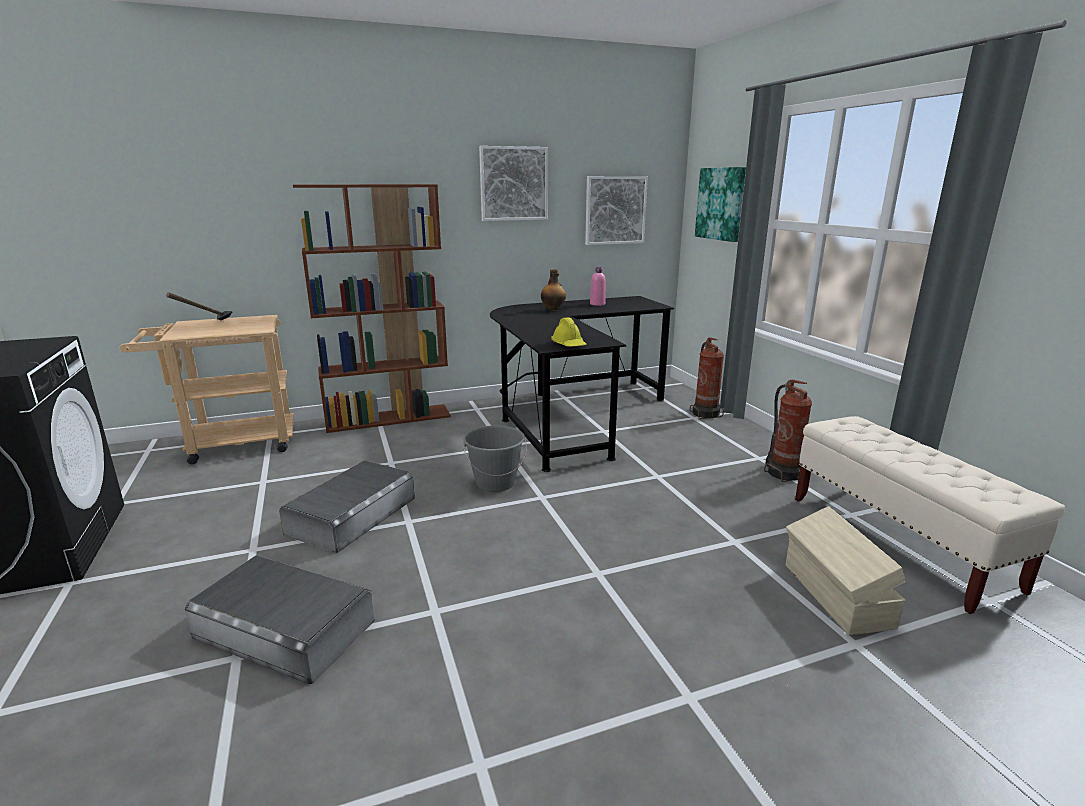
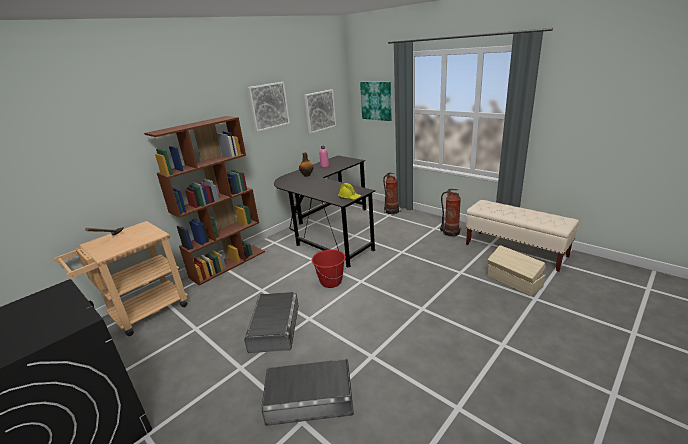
camera: 25 degrees left, 5 degrees up
grey bucket [463,426,527,492] -> red bucket [312,250,346,288]

